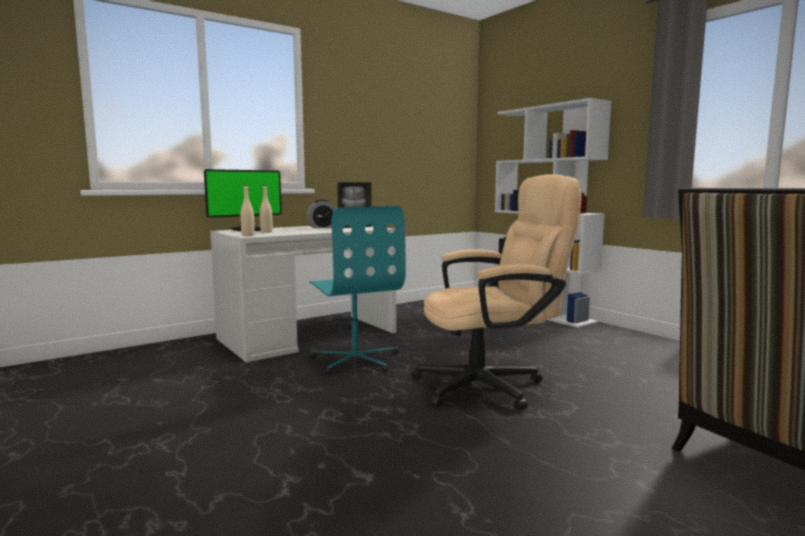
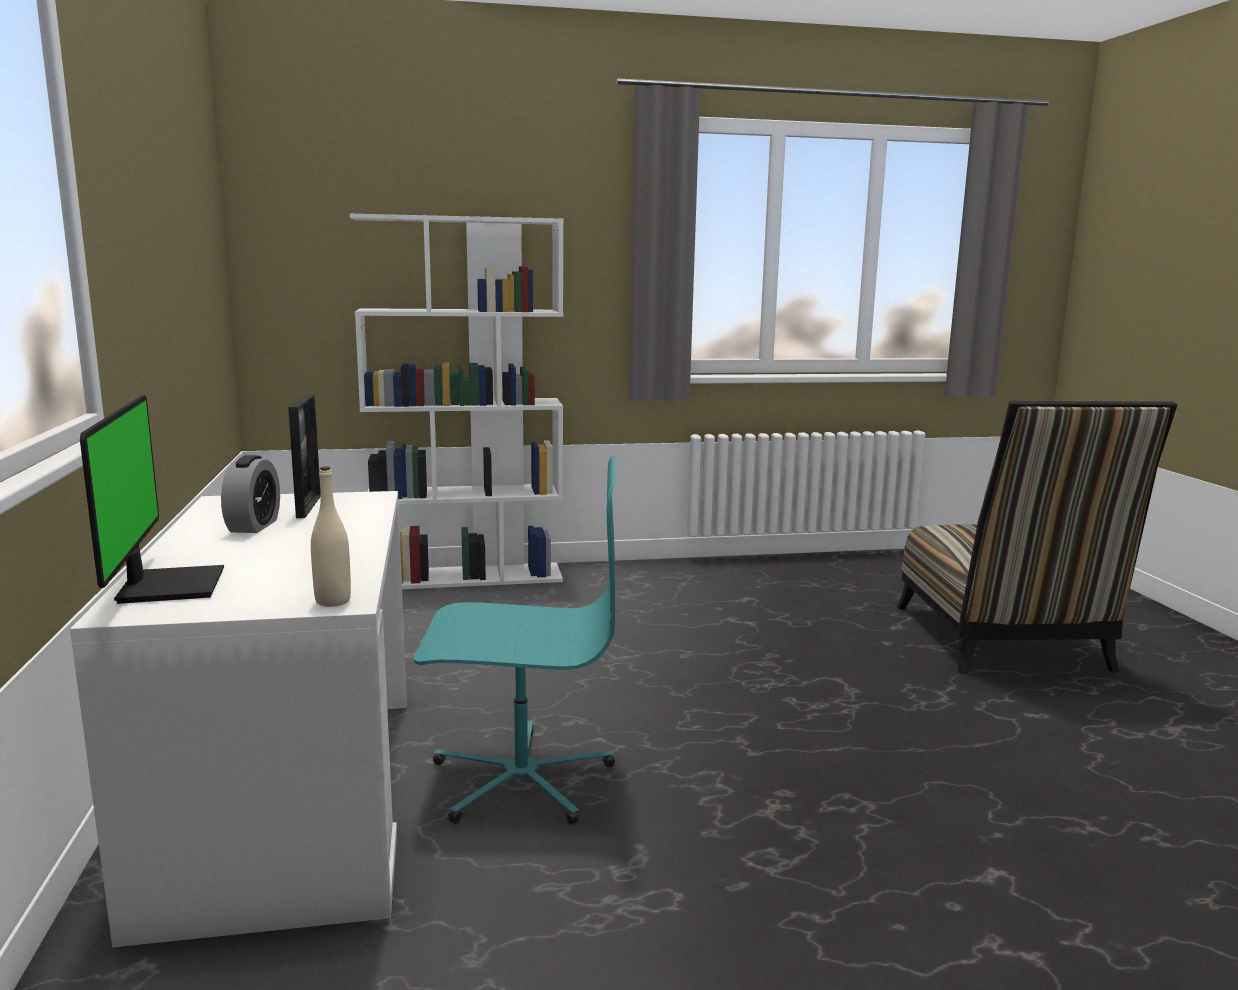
camera: 65 degrees left, 5 degrees up
beige bottle [260,185,273,233] -> none
beige office chair [412,174,582,410] -> none

